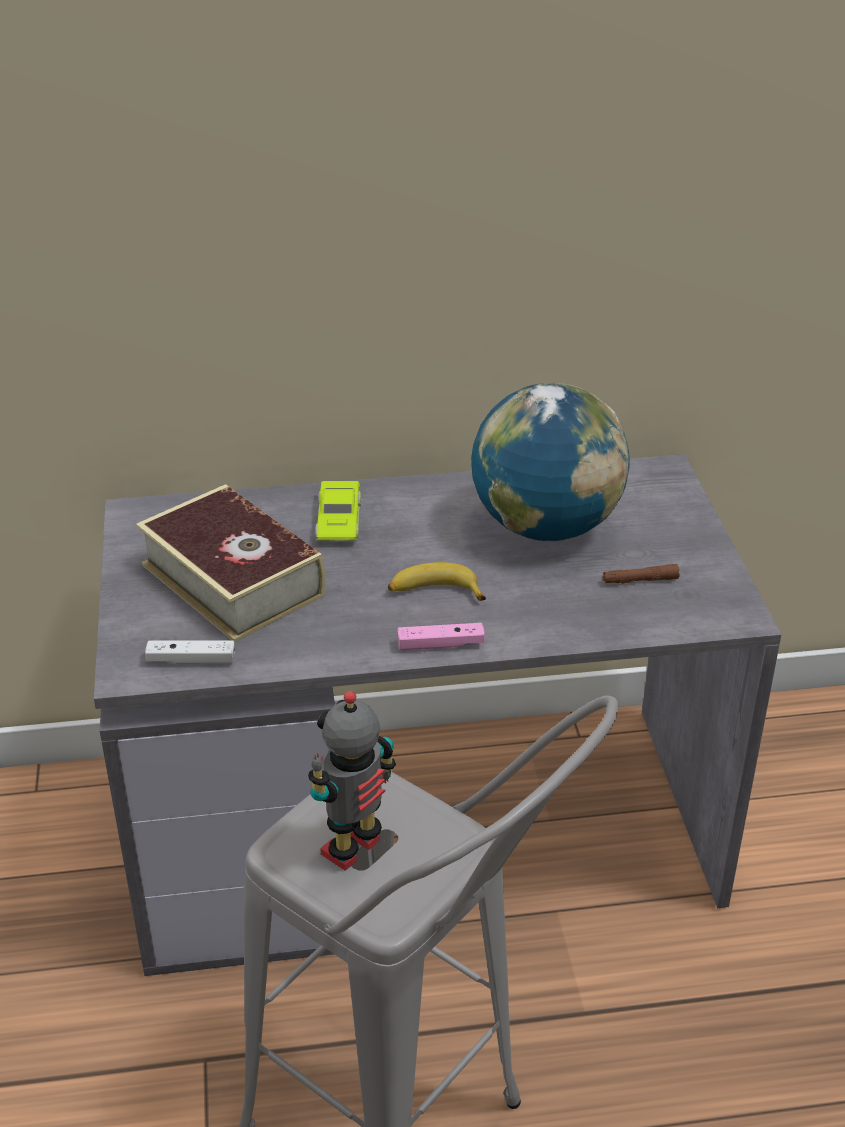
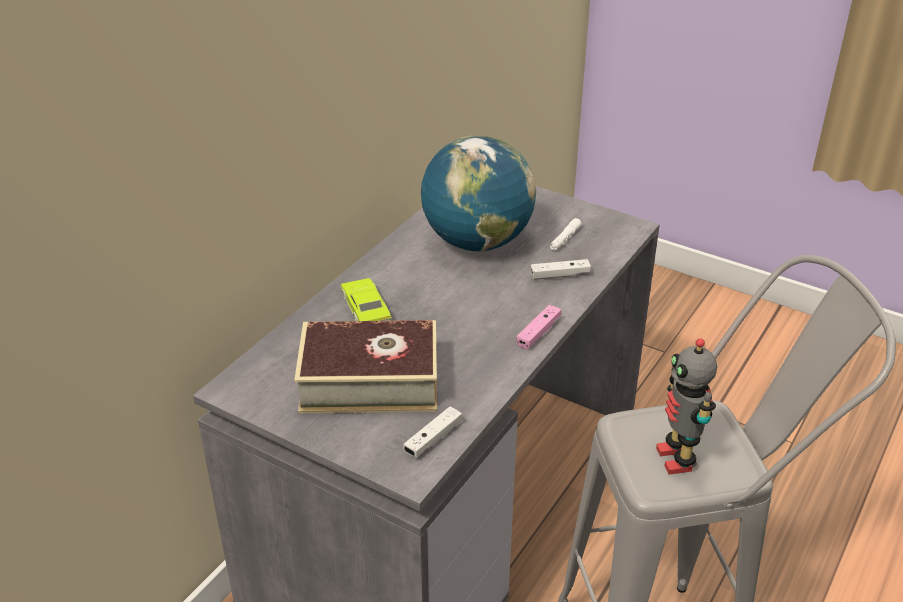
camera: 50 degrees left, 0 degrees up
green toy car [315,481,361,541] -> green toy car turned 150 degrees counterclockwise [340,278,392,321]
banana [388,562,486,601] -> none
brown flashlight [603,564,680,584] -> white flashlight [550,218,582,250]
none -> white game controller [531,259,591,280]

